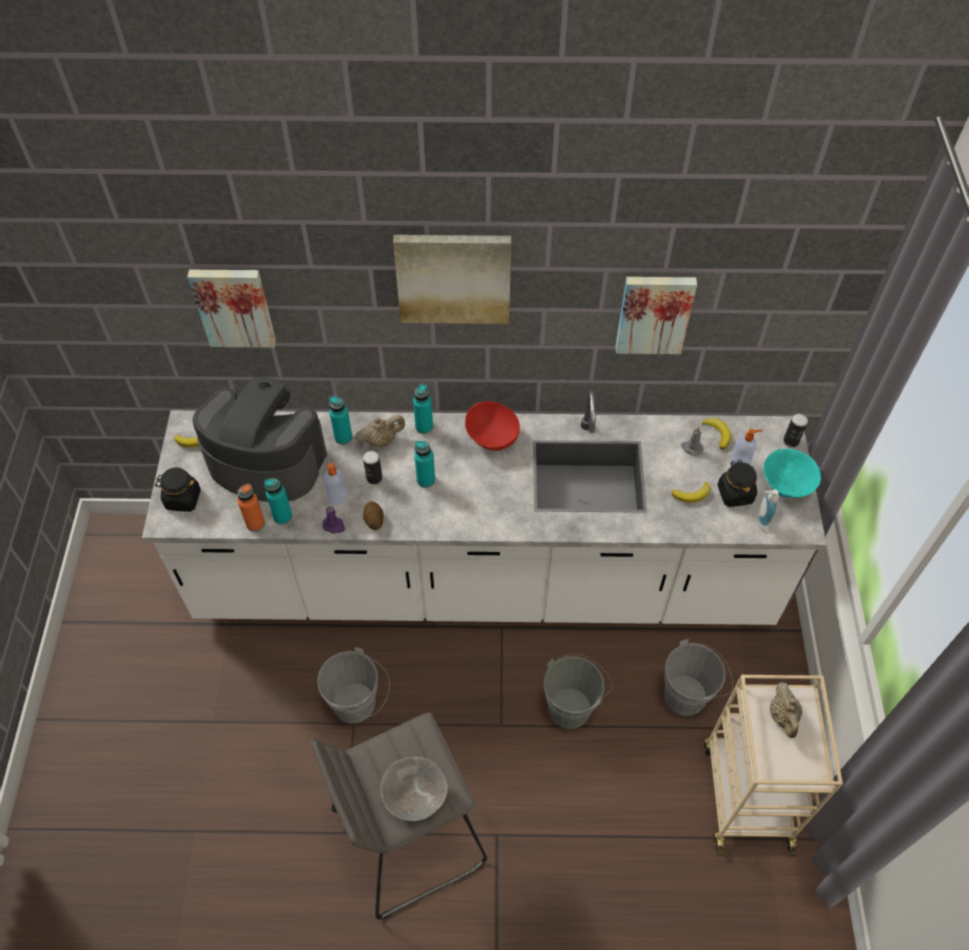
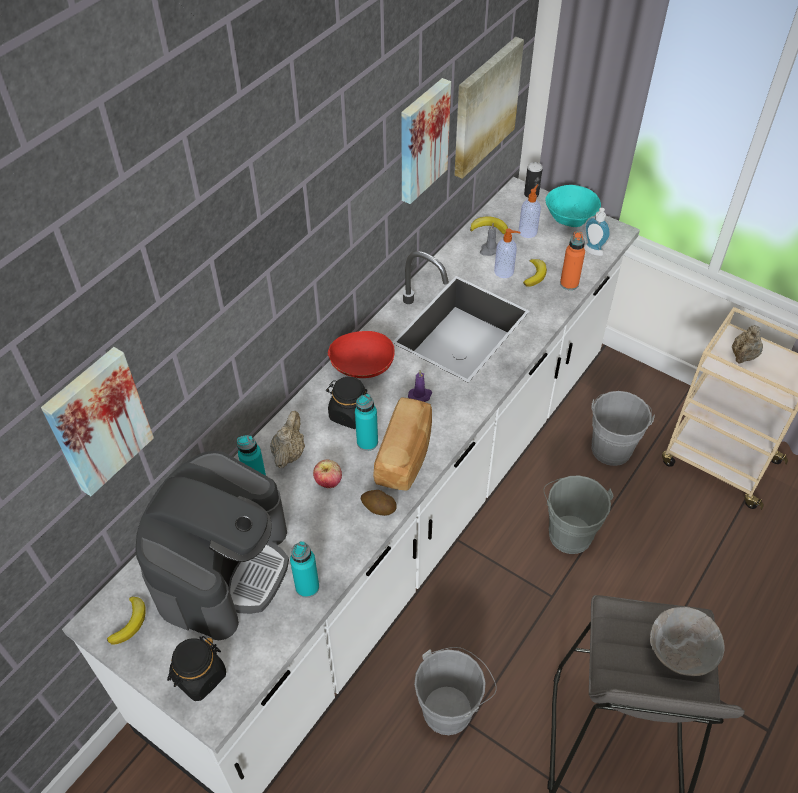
camera: 55 degrees left, 5 degrees down
coffee machine [193,377,327,502] -> coffee machine turned 150 degrees clockwise [135,451,289,640]
orange bottle [237,484,265,532] -> orange bottle moved to [560,231,585,290]
soap dispenser [323,463,347,505] -> soap dispenser moved to [494,228,521,278]
purple candle [323,506,345,534] -> purple candle moved to [408,370,432,402]
can [363,450,382,484] -> apple [313,460,342,488]
picture [393,235,511,324] -> picture moved to [454,37,524,179]
turquoise bottle [413,384,433,434] -> none
black jar [718,460,757,507] -> black jar moved to [326,377,368,429]
beige teapot [770,682,802,738] -> beige teapot turned 90 degrees clockwise [732,325,763,364]
none -> bread [373,398,432,491]

